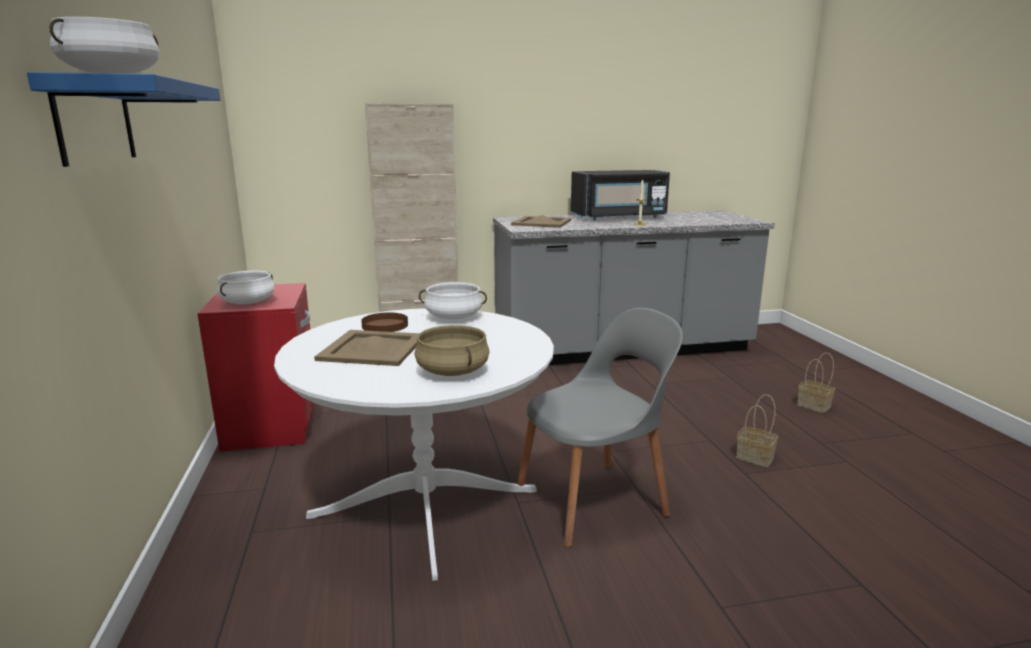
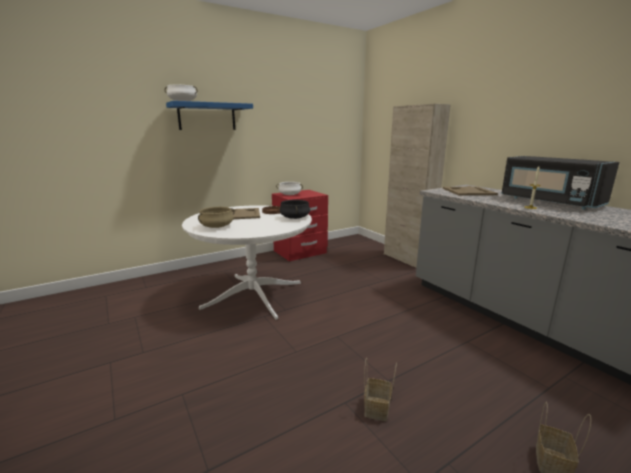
camera: 70 degrees right, 0 degrees up
white cooking pot [419,282,487,320] -> black cooking pot [280,200,310,219]
grey chair [517,308,683,547] -> none

